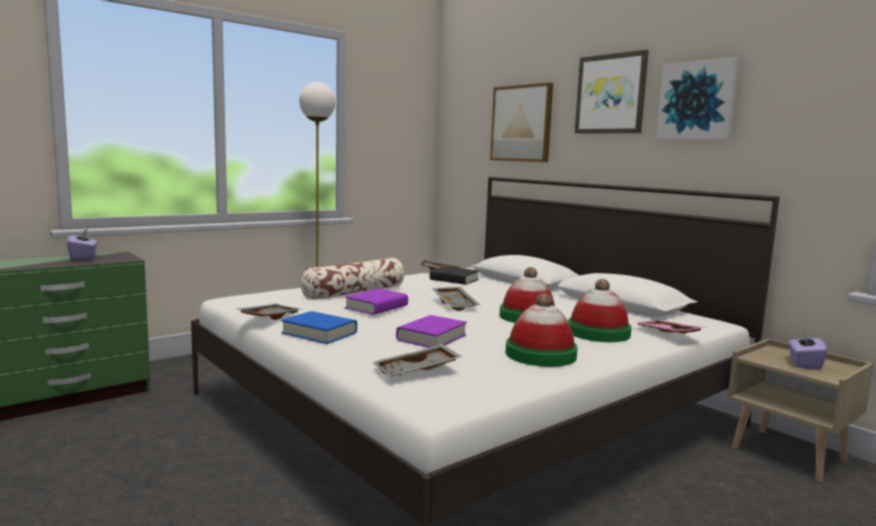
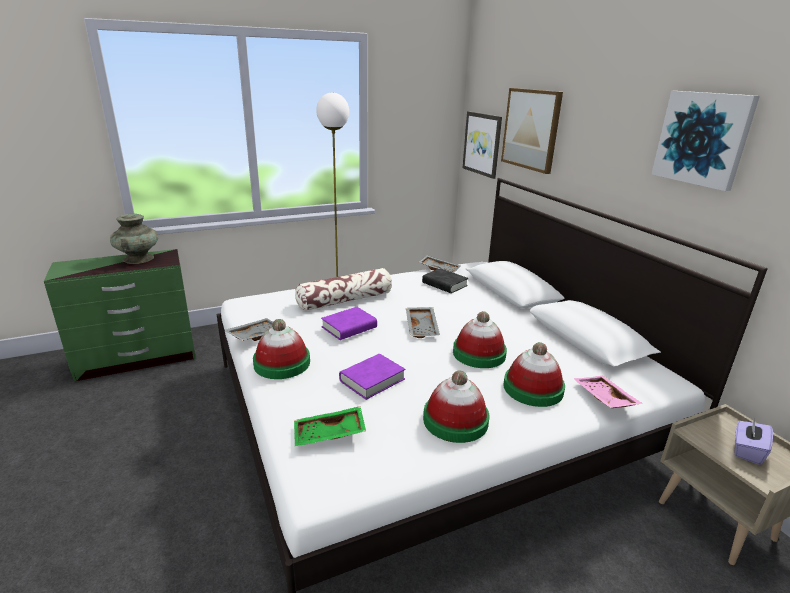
camera: 15 degrees right, 15 degrees up
purple tissue box [67,229,97,260] -> turquoise vase [110,214,158,264]
blue book [281,311,357,344] -> hat [253,319,310,379]
grey tray [372,344,463,376] -> green tray [294,406,366,446]
picture [575,50,649,134] -> picture moved to [463,111,502,179]

